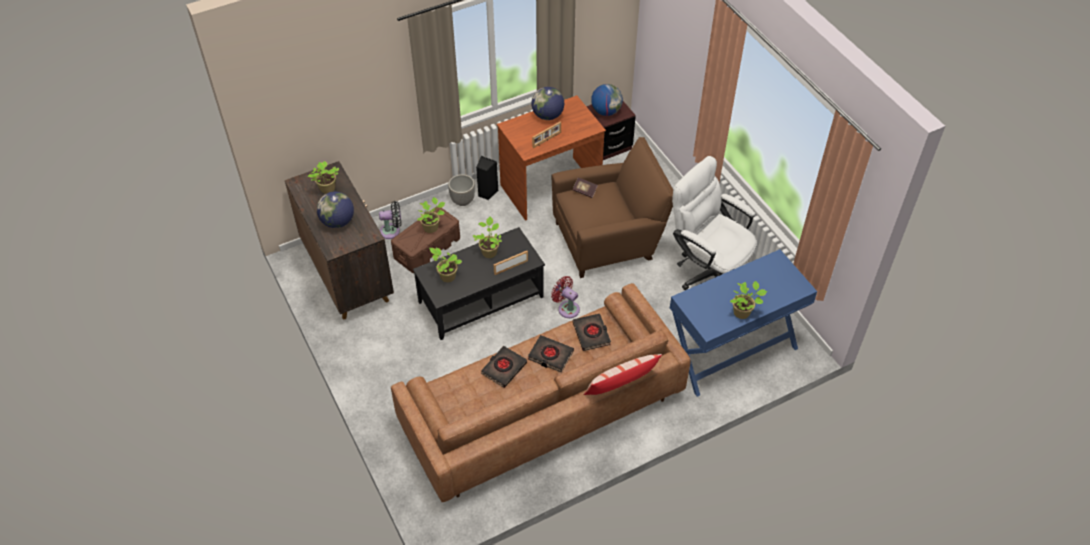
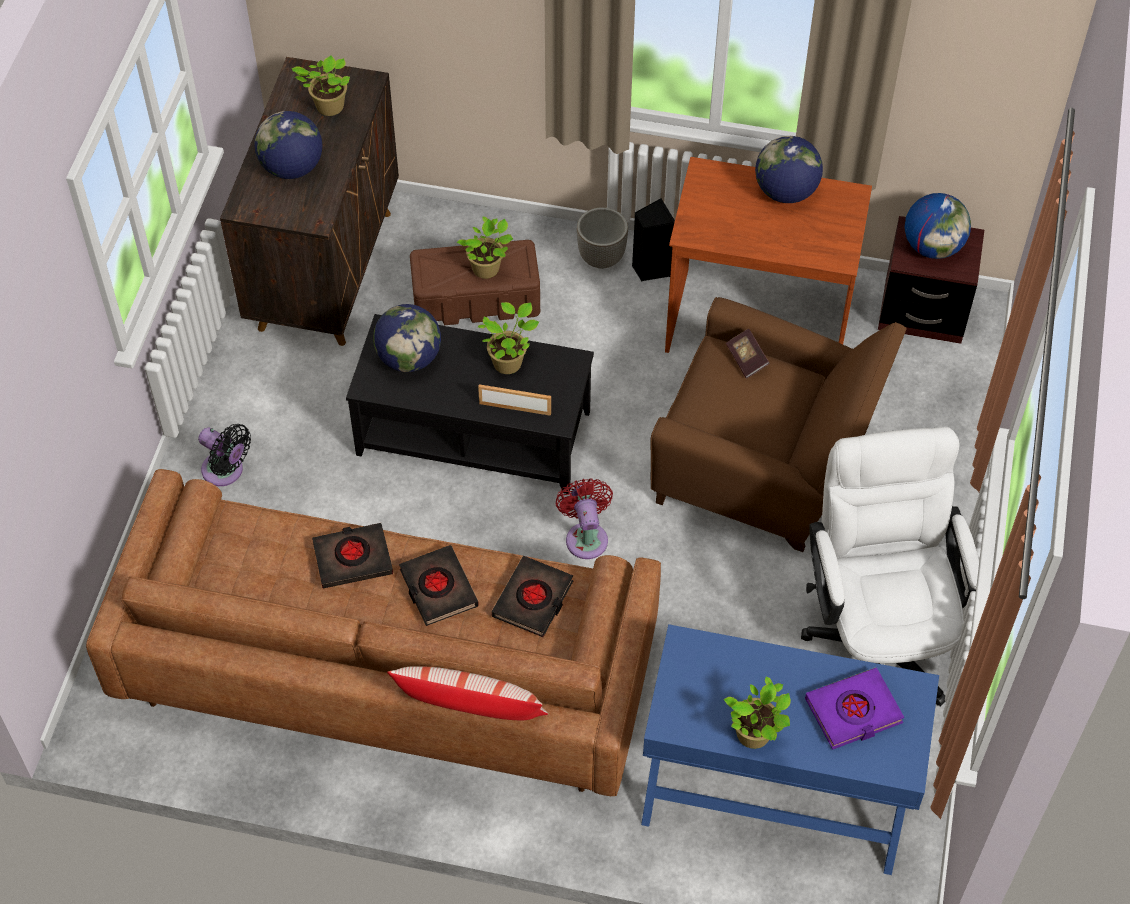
camera: 40 degrees right, 5 degrees up
black fan [379,201,401,239] -> black fan moved to [198,424,251,486]
potted plant [429,248,462,282] -> globe [373,304,441,372]
picture frame [532,121,561,148] -> none
none -> purple book [805,668,904,750]

